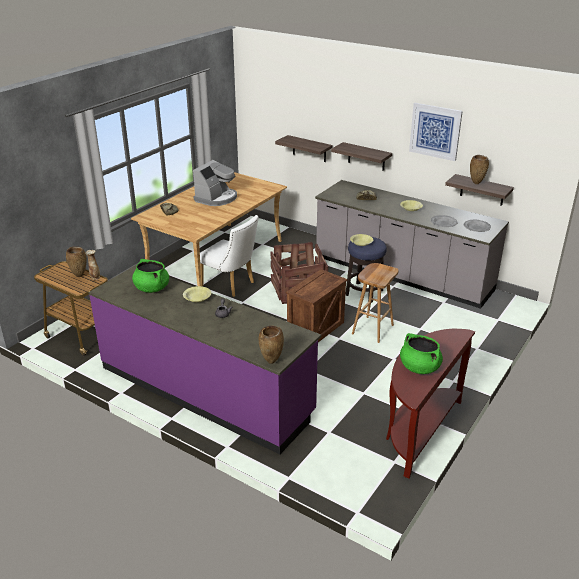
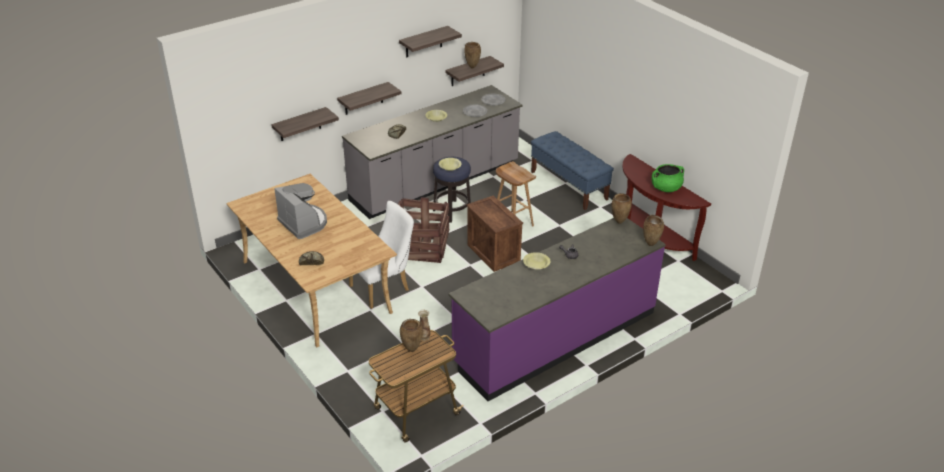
camera: 70 degrees left, 5 degrees up
green cooking pot [132,259,169,293] -> none
picture [409,103,463,161] -> shelf [399,26,462,58]
none -> blue bench [531,131,614,210]
none -> brown vase [612,193,632,224]

